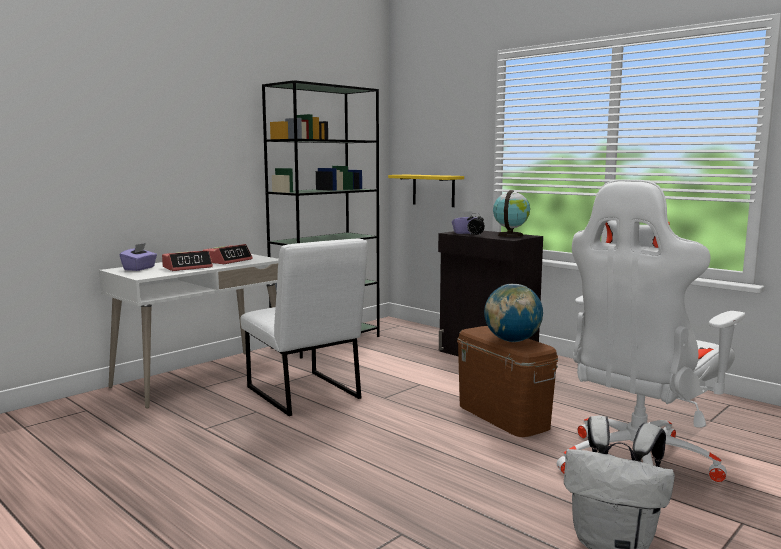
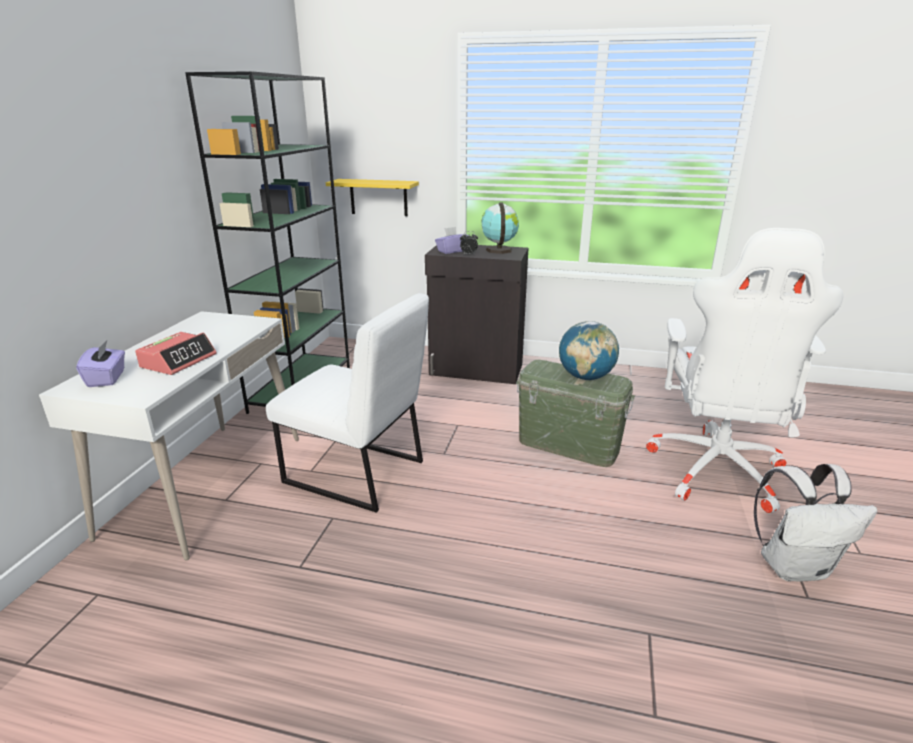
camera: 30 degrees left, 15 degrees up
alarm clock [203,244,253,264] -> none
brown storage box [457,326,558,437] -> green storage box [516,360,635,467]

